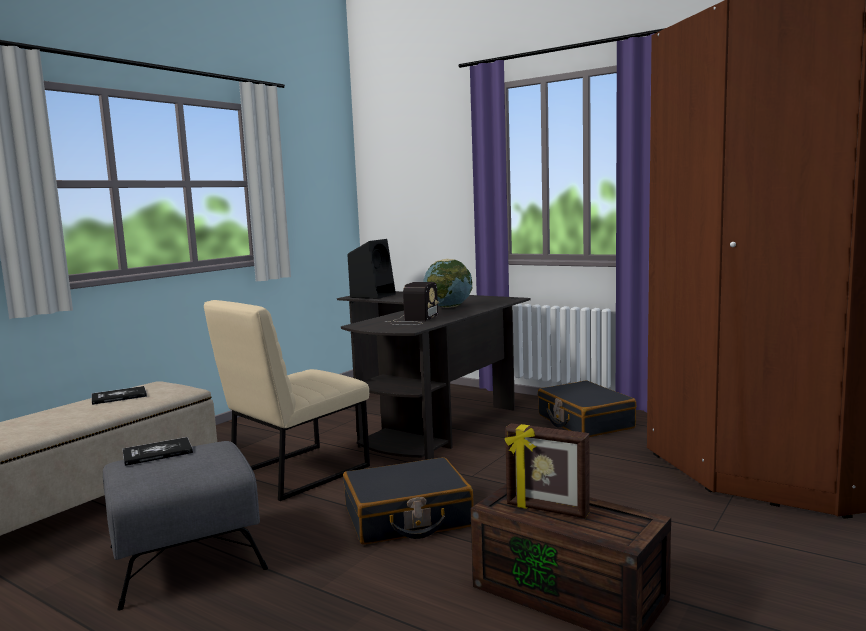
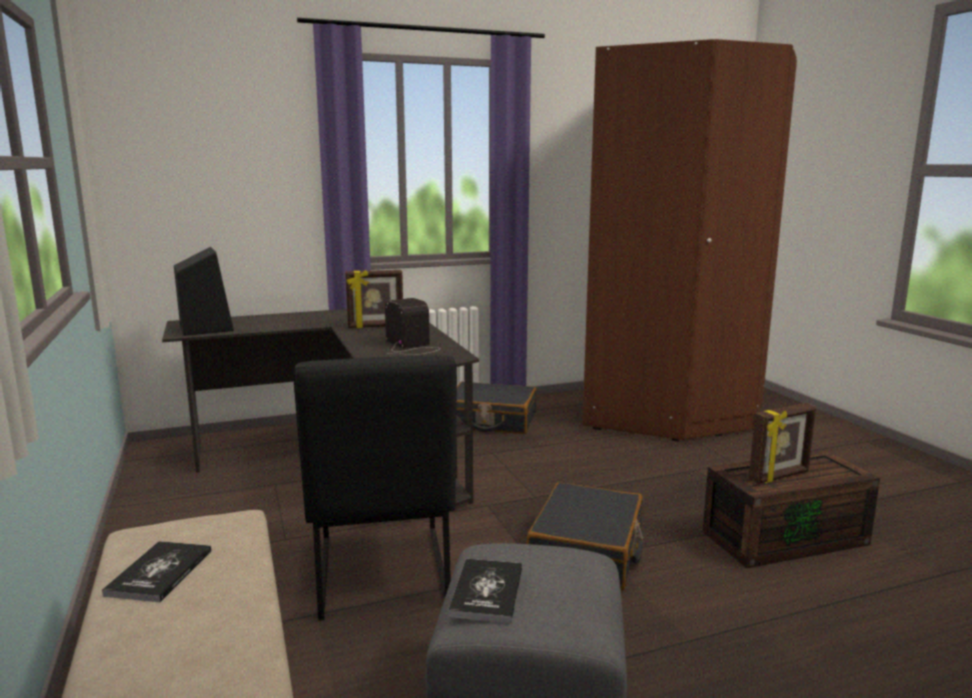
camera: 55 degrees left, 5 degrees up
beige chair [204,300,370,501] -> black chair [294,355,457,621]
globe [423,259,472,308] -> picture frame [345,270,403,328]

